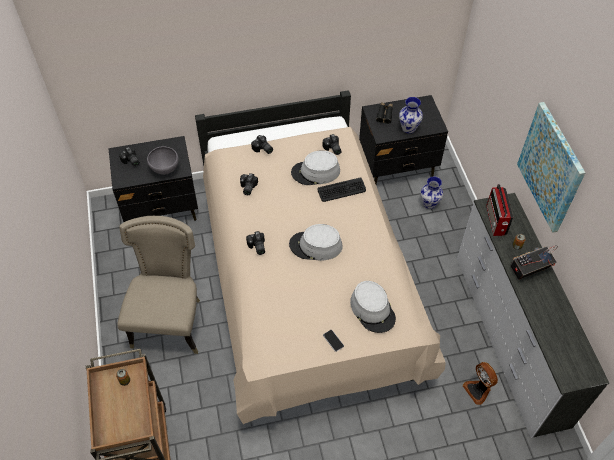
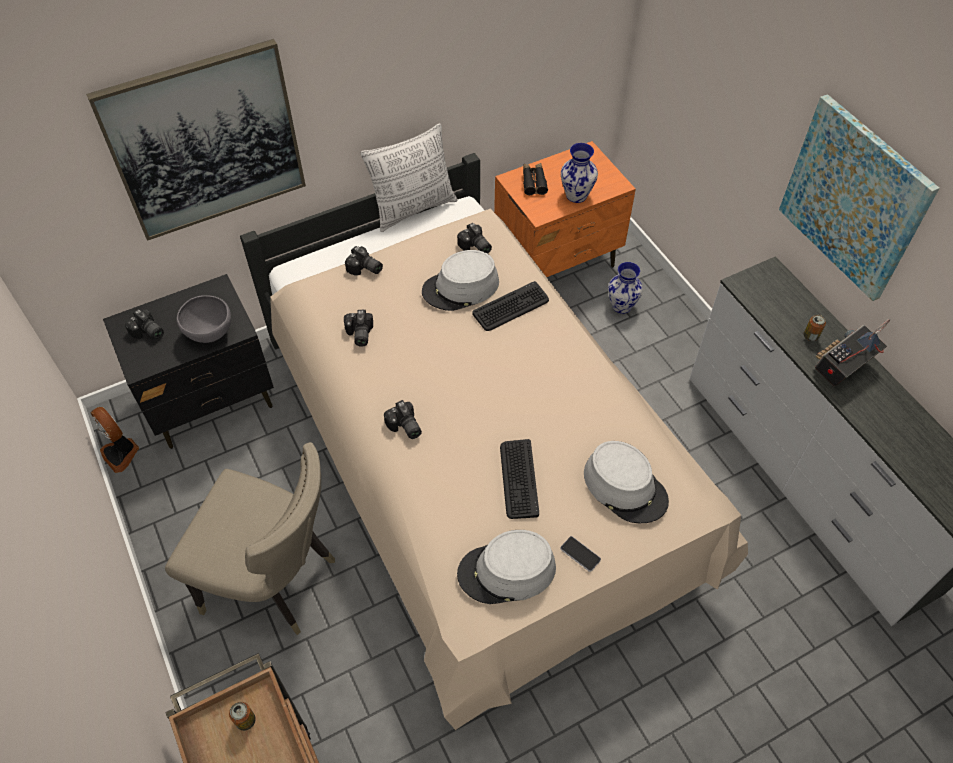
camera: 15 degrees left, 0 degrees up
beige chair [117,216,200,354] -> beige chair turned 120 degrees clockwise [165,442,335,635]
grey hat [289,224,343,261] -> grey hat moved to [457,530,556,604]
black nightstand [359,95,448,184] -> orange nightstand [494,141,636,277]
fan [463,362,498,405] -> fan moved to [91,407,139,473]
radio [486,184,514,236] -> none
none -> picture [86,39,306,241]
none -> pillow [360,123,458,232]
none -> keyboard [500,439,539,519]

